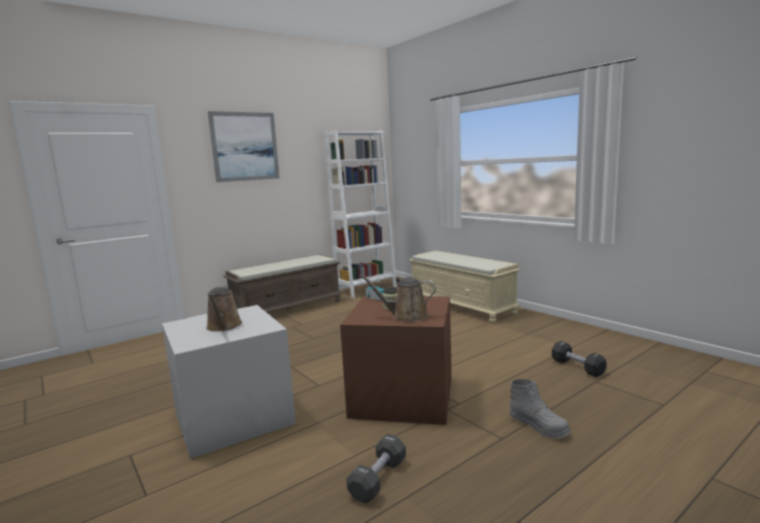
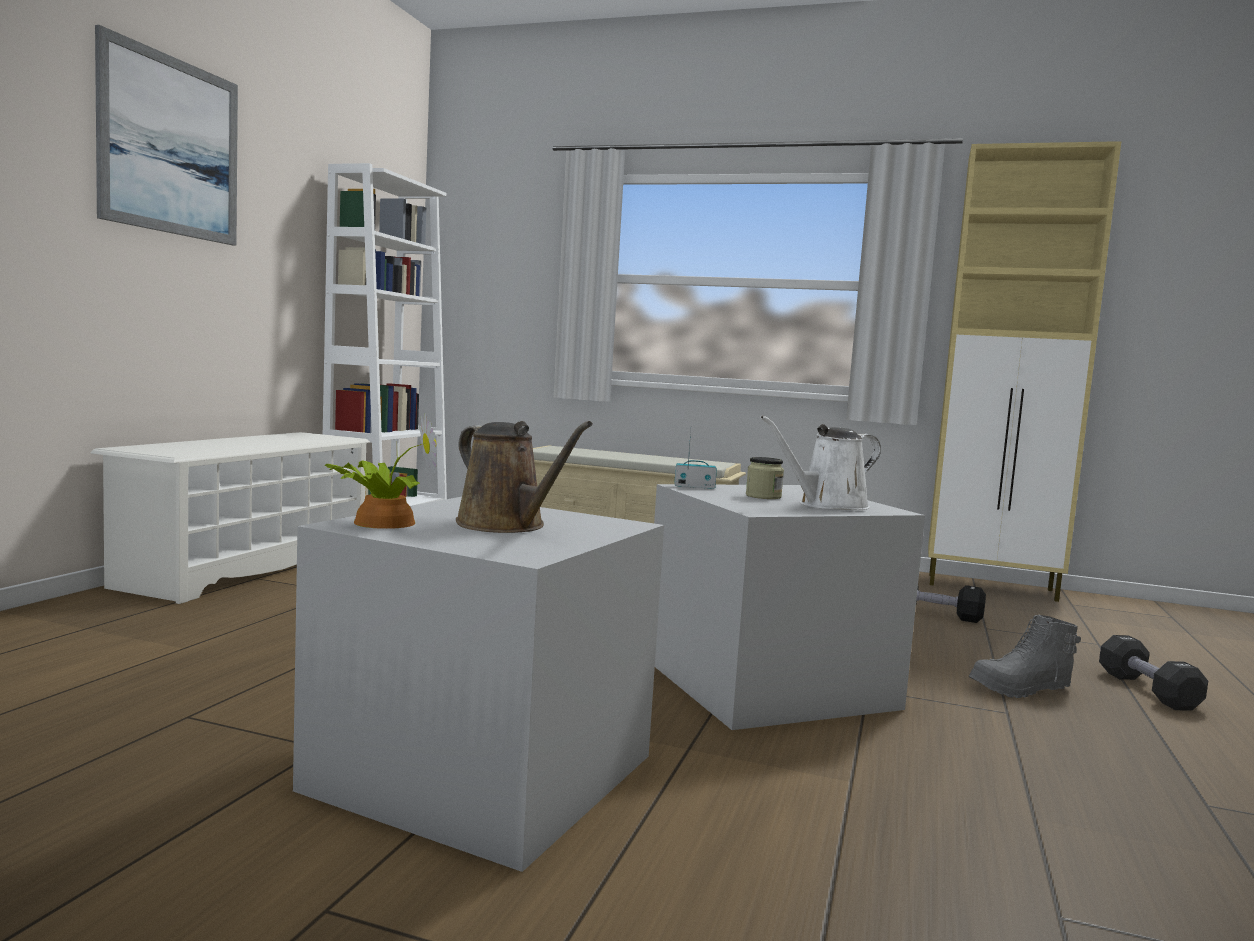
camera: 35 degrees left, 5 degrees down
brown bench [223,254,342,312] -> white shoe rack [91,432,370,604]
brown storage box [340,296,452,425] -> grey storage box [654,484,925,730]
black dumbbell [346,434,406,504] -> black dumbbell moved to [1099,635,1208,711]
brown watering can [359,274,436,322] -> white watering can [760,415,881,510]
grey boot [509,379,571,439] -> grey boot turned 150 degrees clockwise [968,615,1081,698]
none -> potted plant [324,413,437,529]
none -> beige cabinet [928,141,1121,602]

